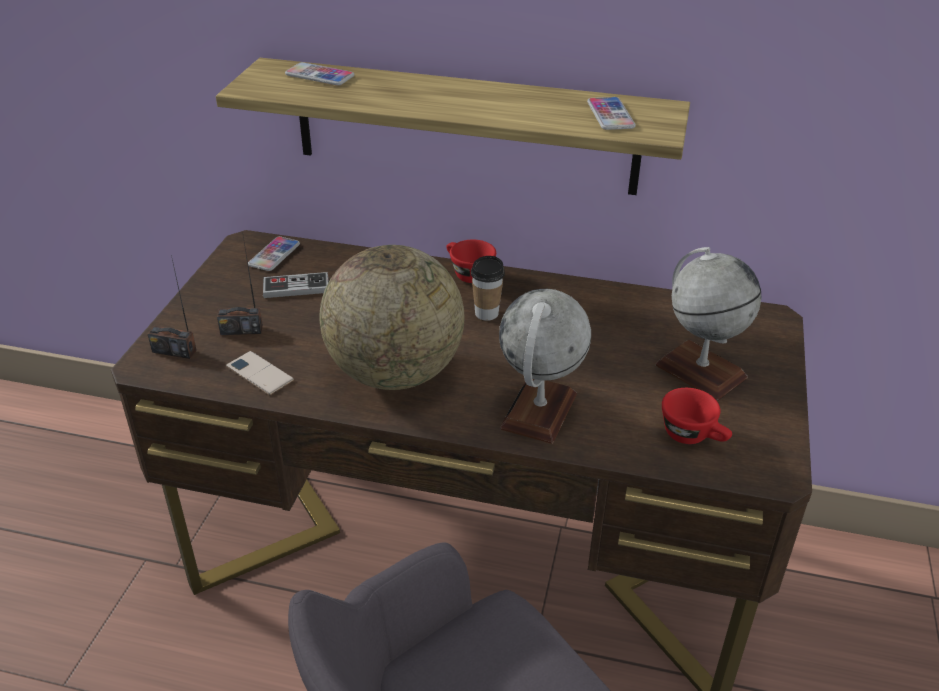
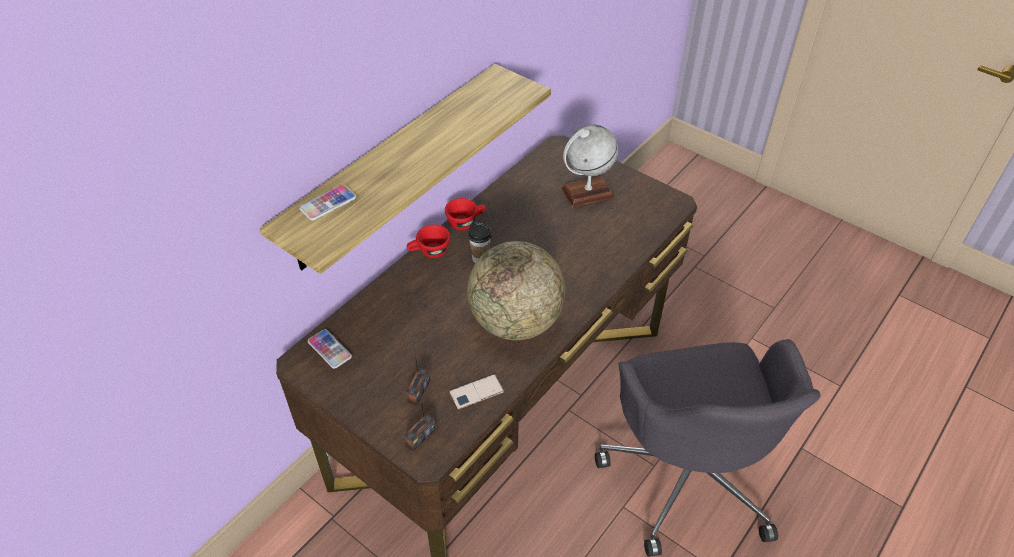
camera: 65 degrees left, 10 degrees up
game controller [263,272,329,298] -> none
globe [499,289,591,444] -> none
phone [587,97,636,130] -> none
red cup [662,388,732,444] -> red cup moved to [445,198,486,231]

